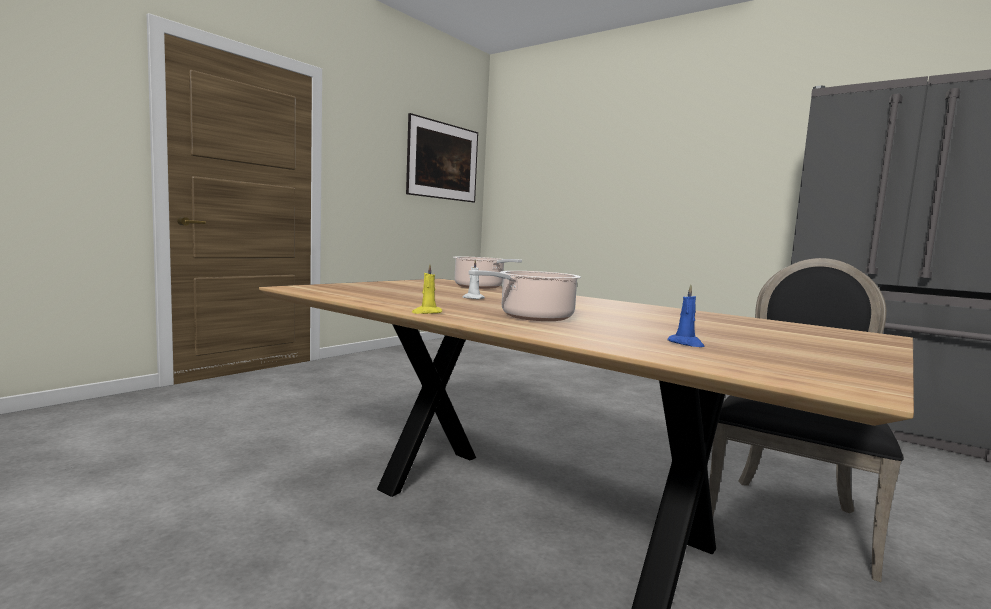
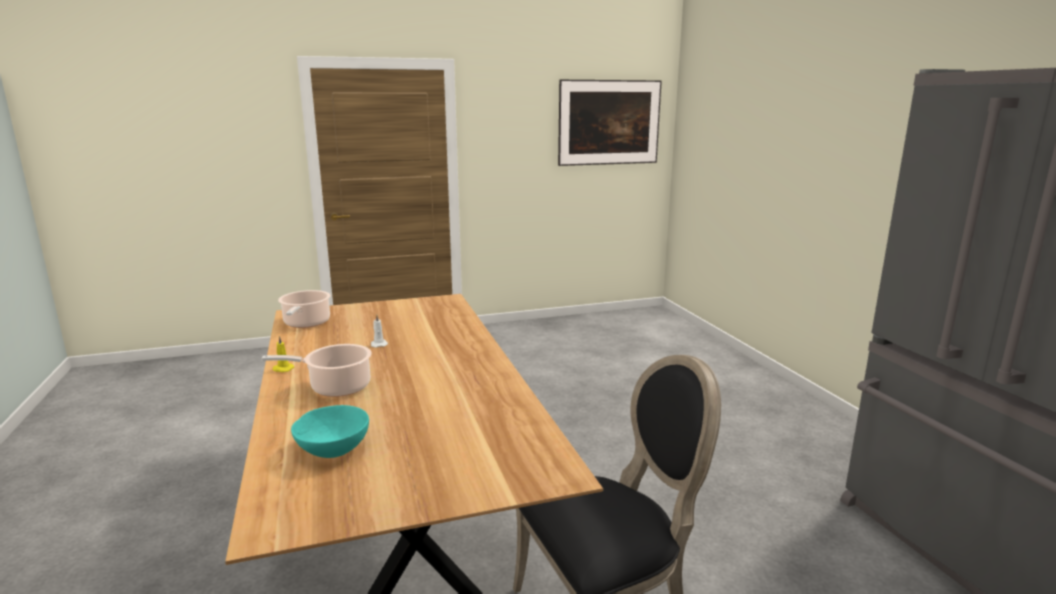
camera: 35 degrees right, 10 degrees up
cooking pot [453,256,522,289] -> cooking pot moved to [278,290,331,328]
blue candle [668,285,705,347] -> turquoise bowl [291,405,369,458]

